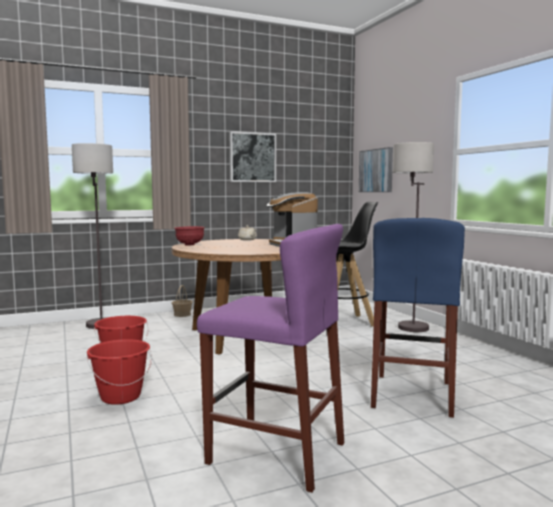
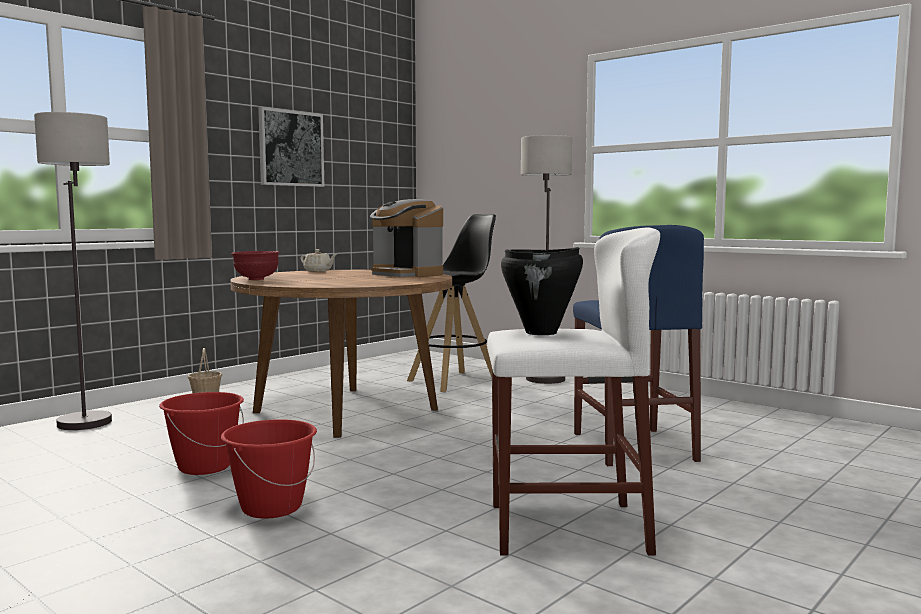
camera: 25 degrees left, 0 degrees up
purple stool [197,224,344,493] -> white stool [487,228,660,555]
picture [359,147,393,192] -> none
none -> black cooking pot [501,247,583,335]

